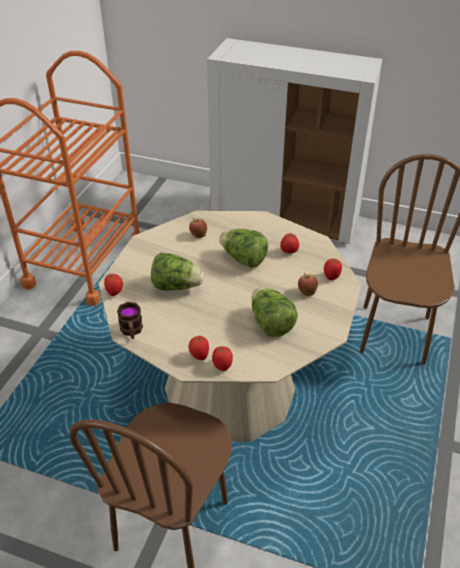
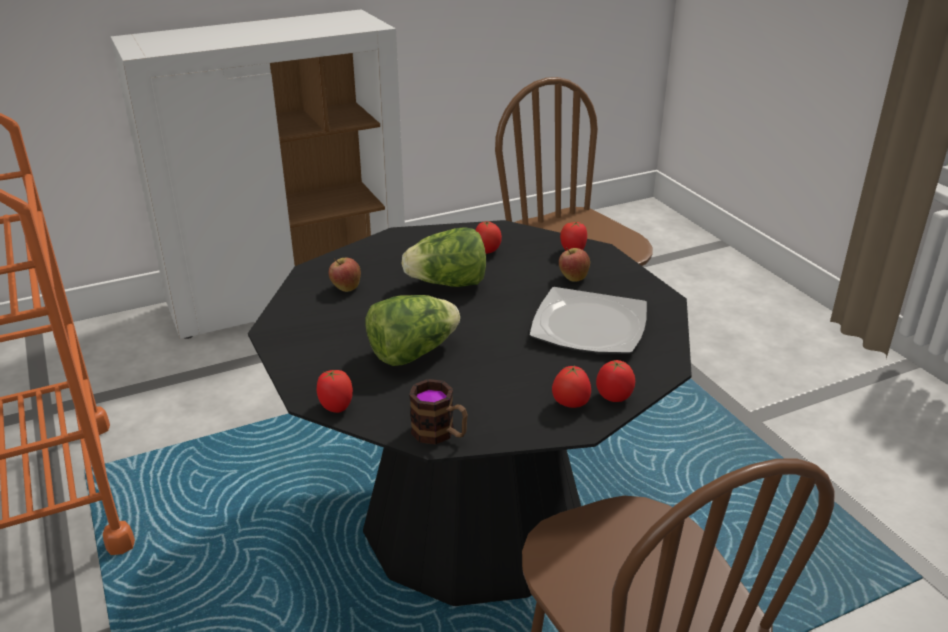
camera: 45 degrees left, 10 degrees down
beige dining table [99,211,362,442] -> black dining table [248,220,692,606]
lettuce [251,288,298,337] -> plate [529,287,647,354]

